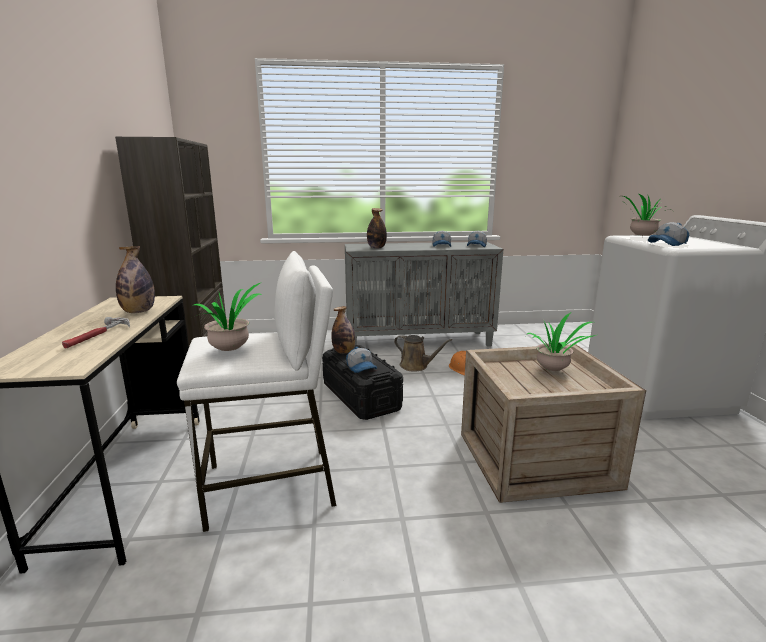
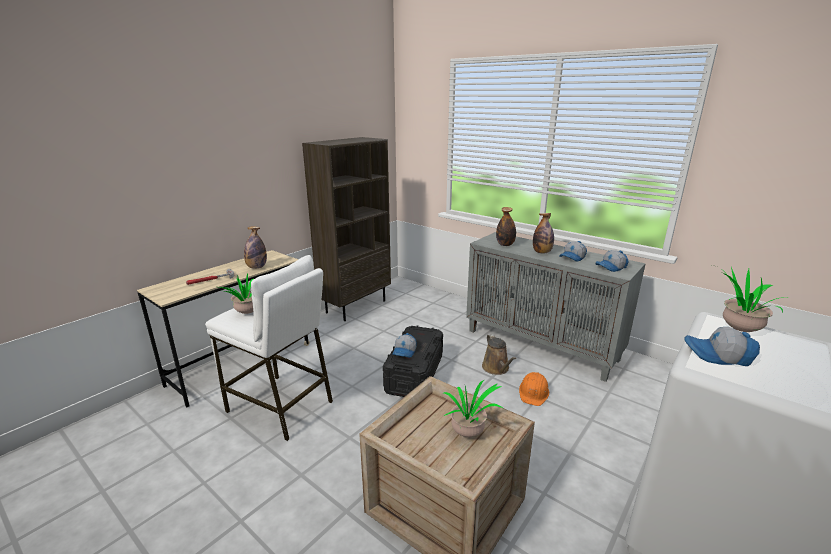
camera: 45 degrees right, 5 degrees up
bottle [332,306,355,354] -> bottle moved to [533,213,554,254]

